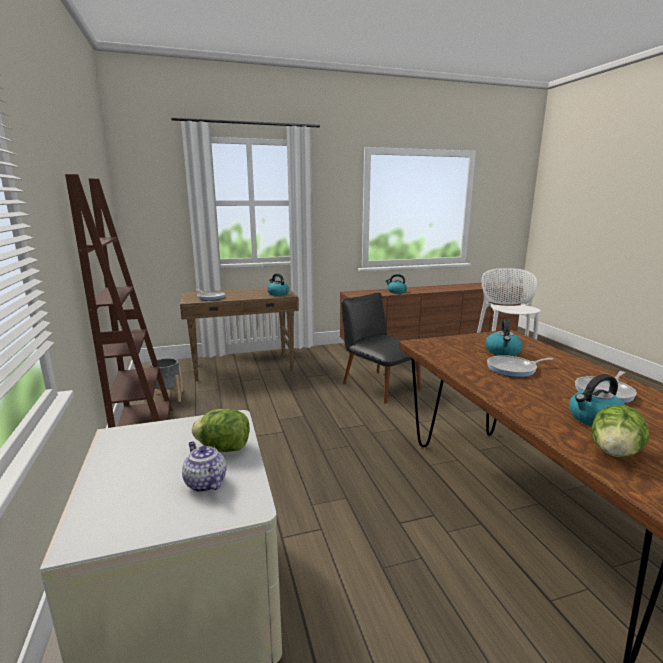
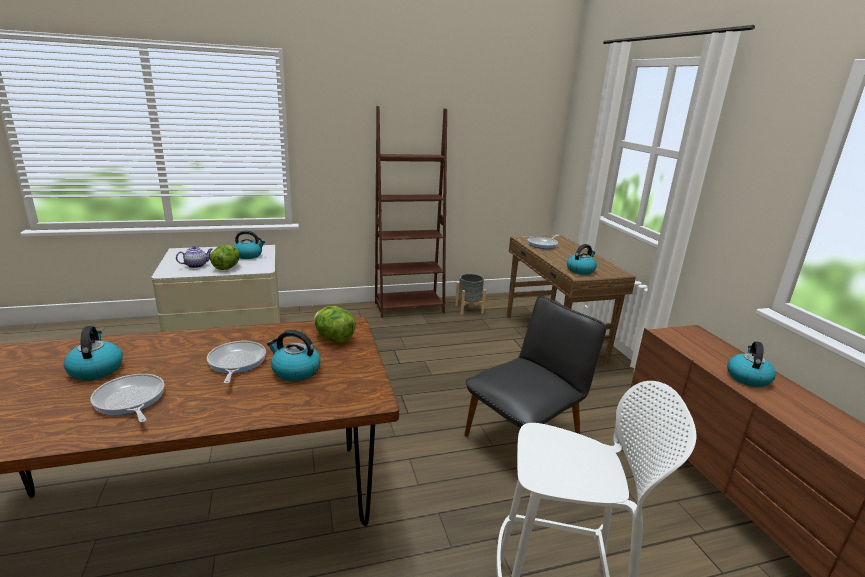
camera: 90 degrees right, 5 degrees up
lettuce [592,405,649,458] -> lettuce moved to [314,306,355,343]
none -> kettle [234,230,265,259]

